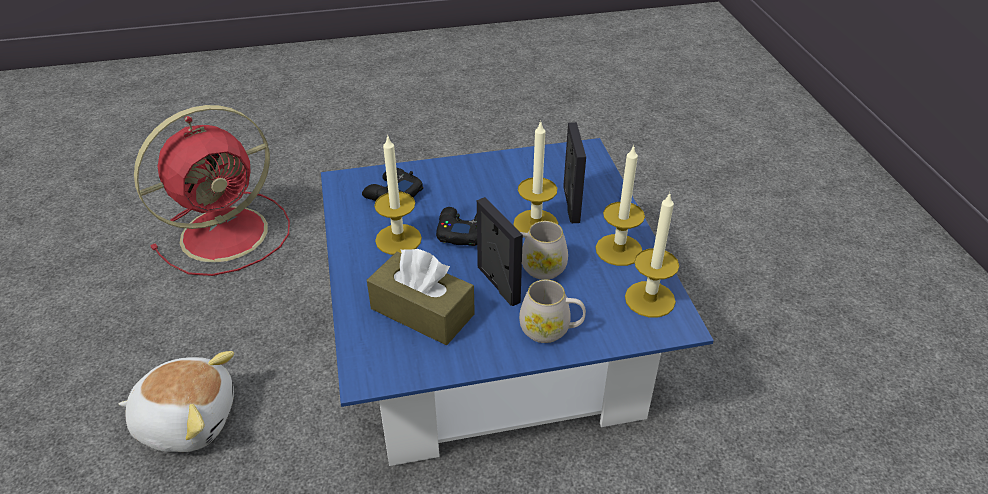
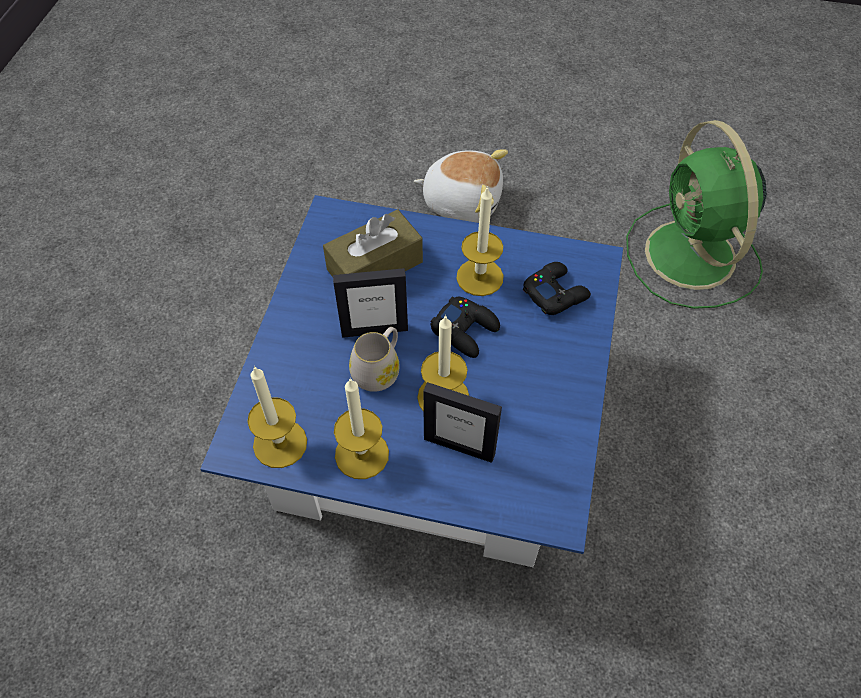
camera: 115 degrees right, 15 degrees up
plush toy [119,351,234,452] -> plush toy turned 105 degrees counterclockwise [414,149,508,223]
red fan [134,105,290,276] -> green fan [626,120,767,309]
white mug [519,280,586,343] -> none

